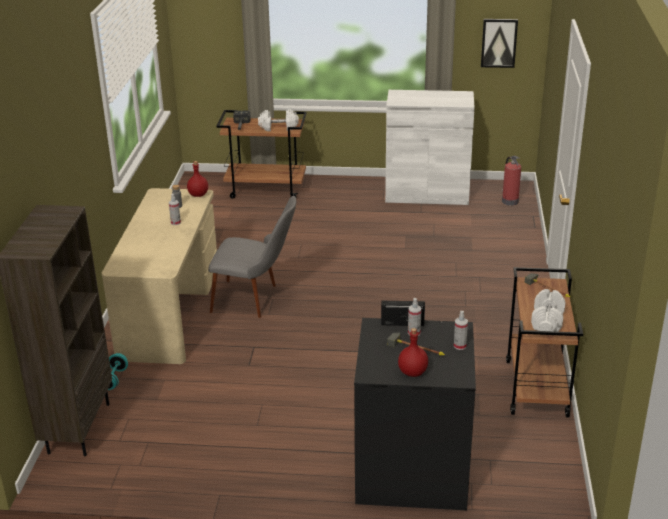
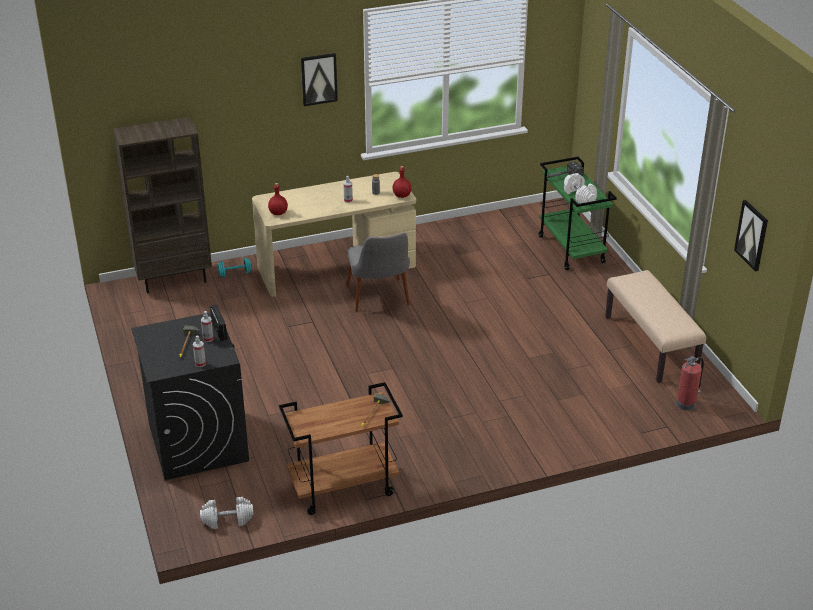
camera: 65 degrees right, 5 degrees up
brown cart [216,110,307,199] -> green cart [539,157,617,270]
white cabinet [385,90,475,205] -> beige bench [605,270,706,383]
red bottle [398,328,428,377] -> red bottle moved to [268,183,288,215]
white dumbbell [531,289,566,332] -> white dumbbell moved to [200,497,254,529]
none -> picture [301,53,338,106]

